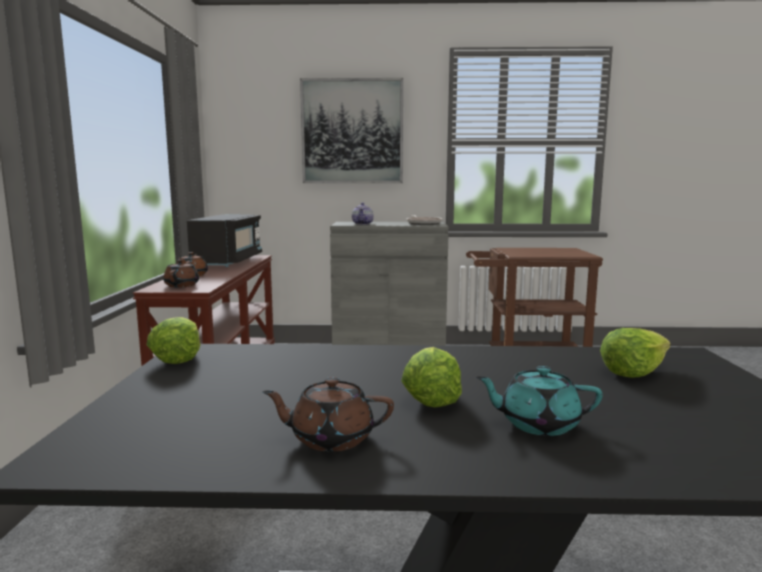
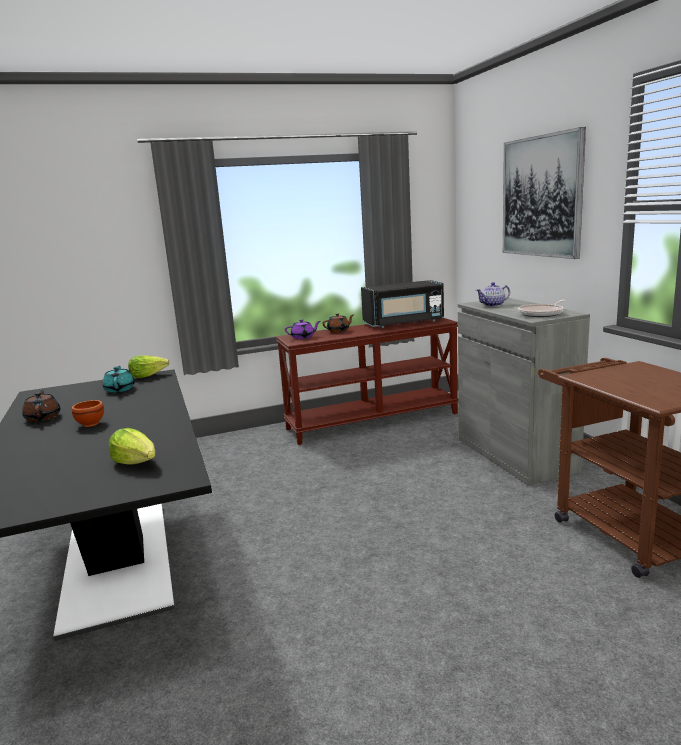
camera: 70 degrees right, 5 degrees up
brown teapot [163,260,199,288] -> purple teapot [285,319,320,339]
lettuce [401,347,462,407] -> brown bowl [72,400,104,427]
turquoise teapot [476,366,603,436] -> turquoise teapot moved to [103,366,135,393]

